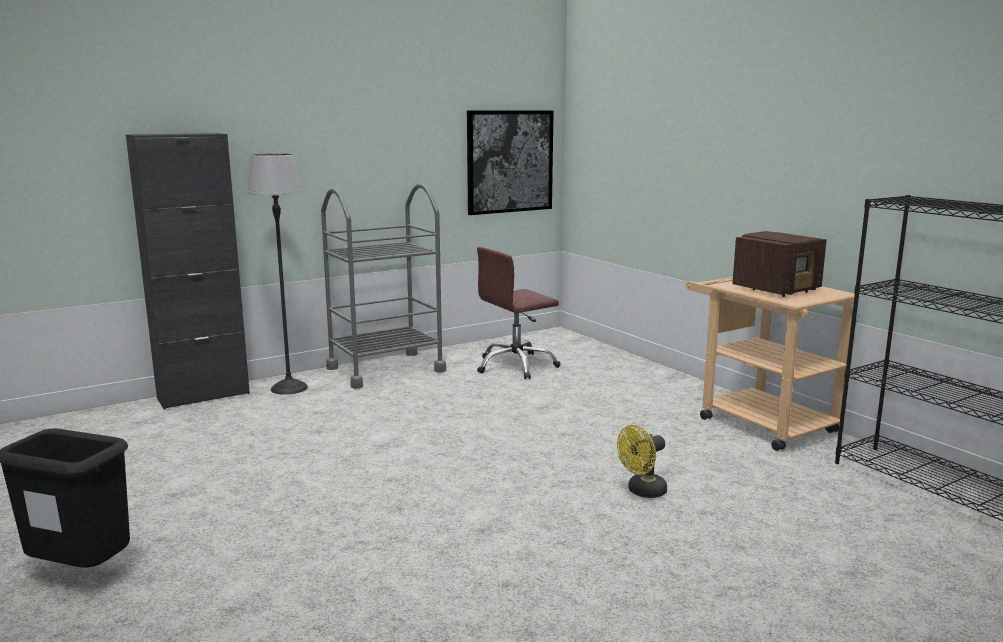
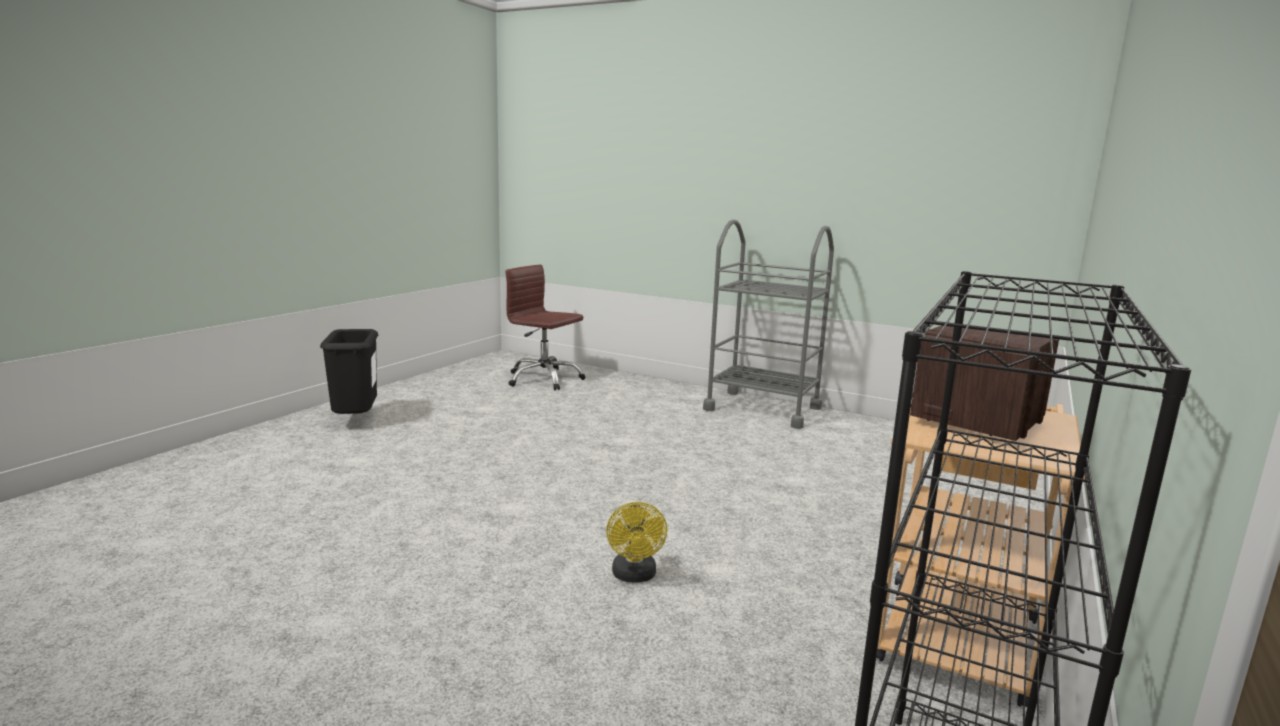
camera: 60 degrees right, 0 degrees up
black cabinet [126,133,250,410] -> none
floor lamp [247,153,308,395] -> none
picture [467,110,554,215] -> none
brown office chair [477,247,560,379] -> brown office chair moved to [505,265,585,390]
yellow fan [617,425,667,498] -> yellow fan turned 120 degrees counterclockwise [606,502,667,583]
radio [732,231,827,297] -> radio turned 105 degrees clockwise [910,325,1059,441]

